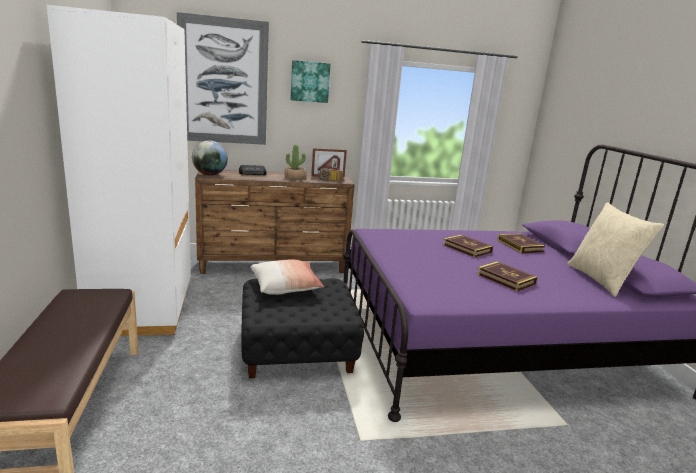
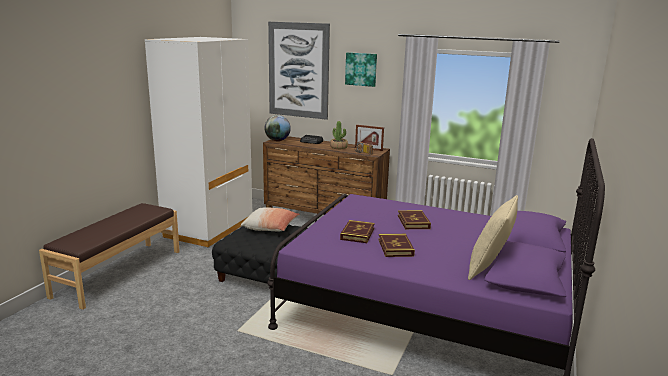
camera: 35 degrees right, 0 degrees up
book [497,233,545,253] -> book moved to [340,220,375,243]

